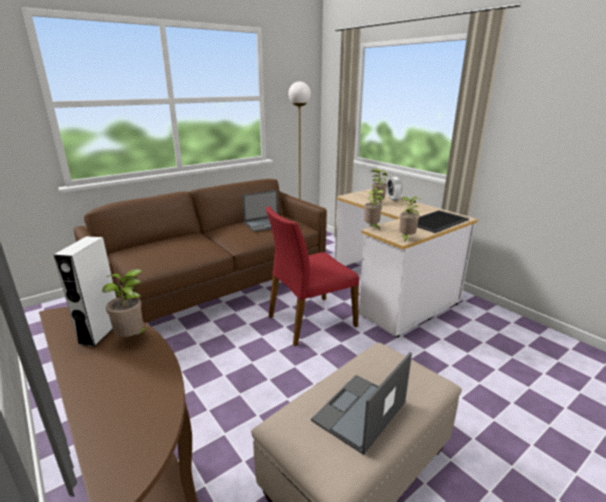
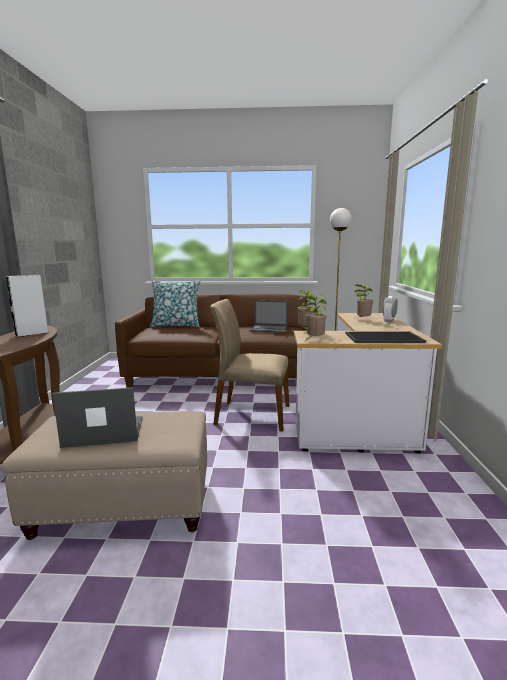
camera: 40 degrees right, 10 degrees down
potted plant [102,269,151,337] -> none
red chair [266,206,359,346] -> beige chair [210,299,289,432]
none -> pillow [150,280,200,328]

